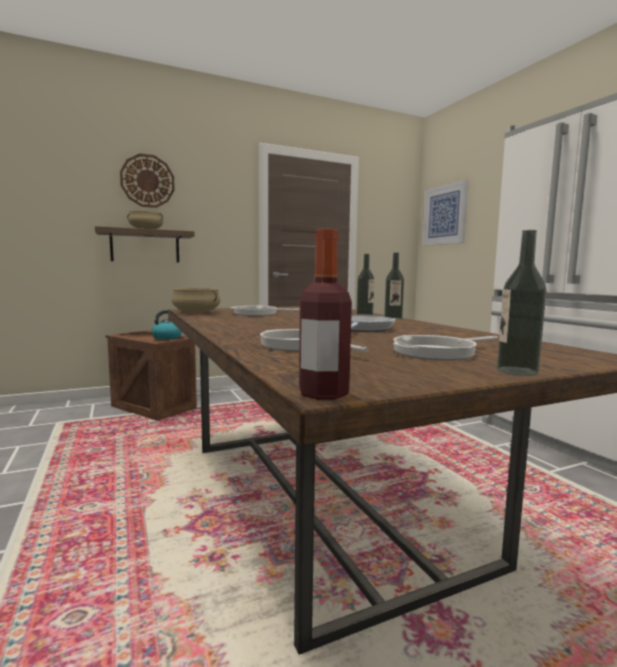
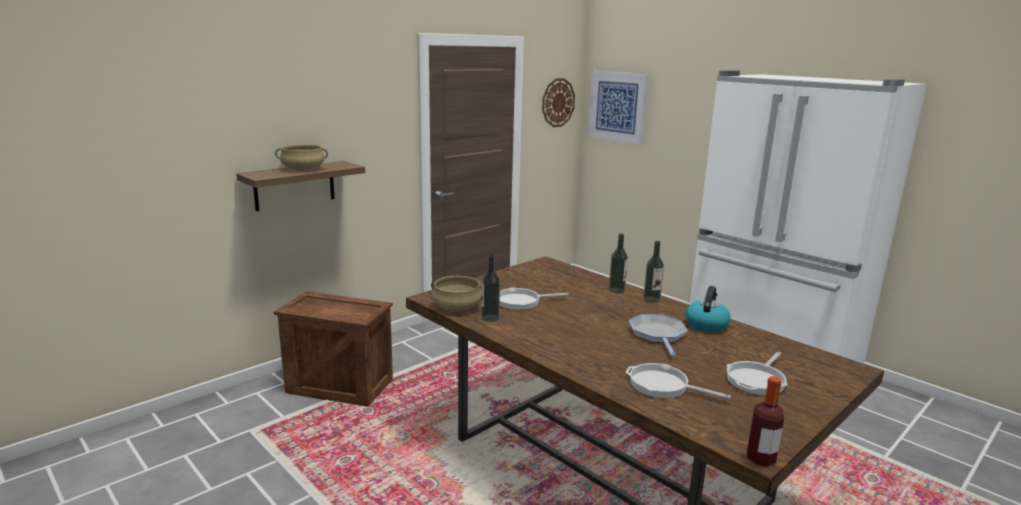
camera: 20 degrees left, 10 degrees up
wall clock [120,153,175,208] -> wall clock moved to [542,78,575,127]
kettle [151,310,182,339] -> kettle moved to [686,286,731,332]
bottle [497,230,547,376] -> bottle moved to [481,255,500,322]

